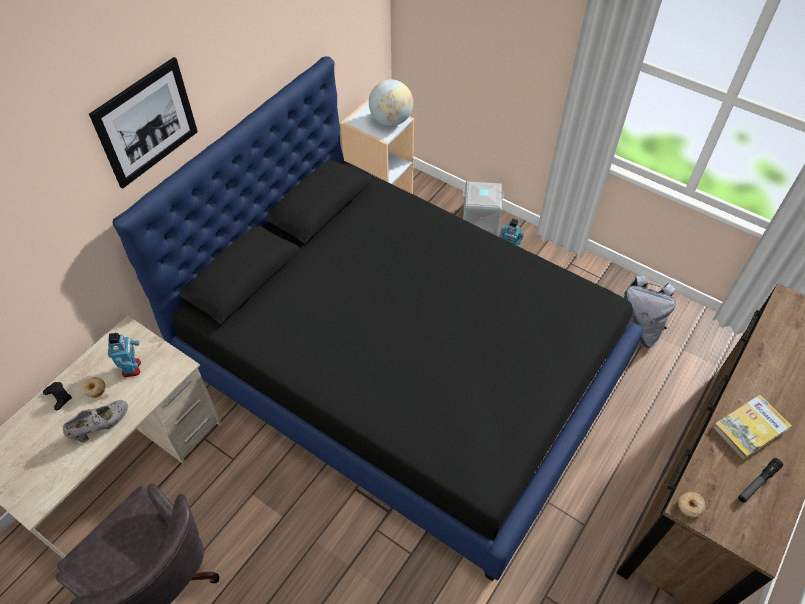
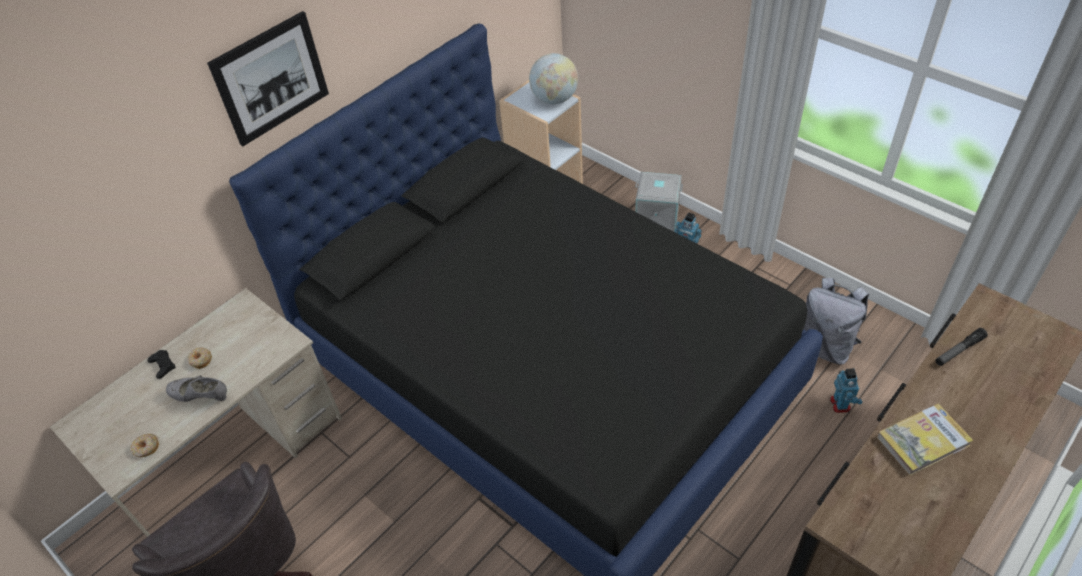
camera: 10 degrees right, 5 degrees down
grey shoe [62,400,128,443] -> grey shoe turned 135 degrees counterclockwise [166,375,227,402]
toy robot [108,333,141,377] -> toy robot moved to [830,368,863,413]
donut [678,492,706,517] -> donut moved to [130,434,159,457]
flashlight [738,458,783,503] -> flashlight moved to [935,328,988,366]

